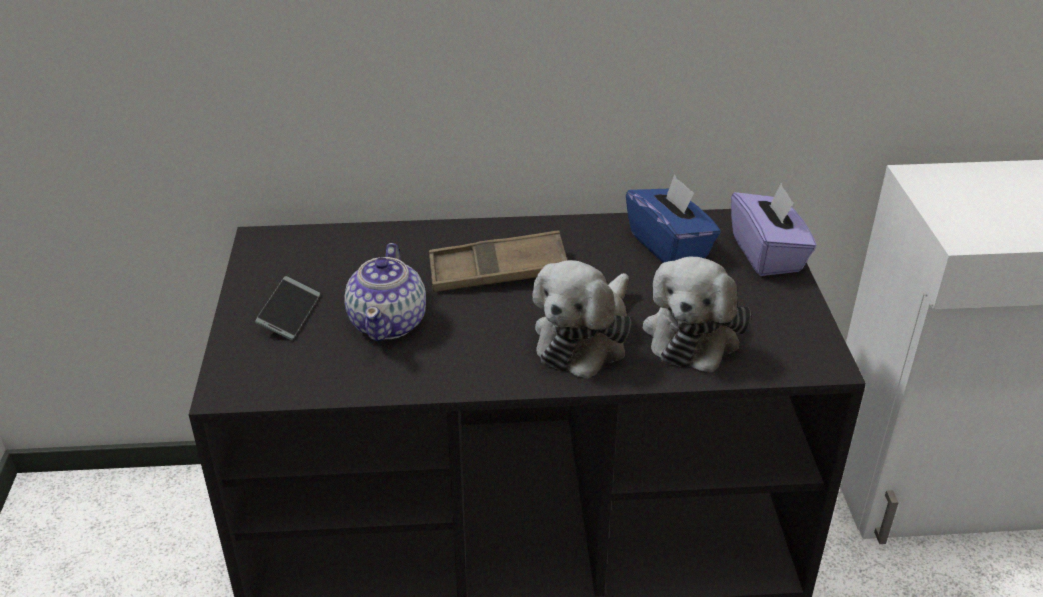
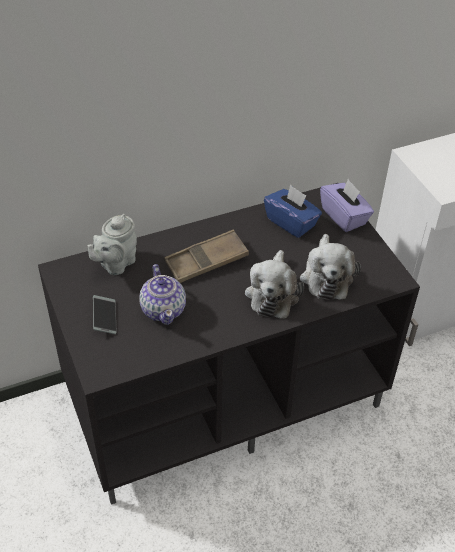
camera: 20 degrees left, 10 degrees up
none -> grey teapot [88,214,137,275]

